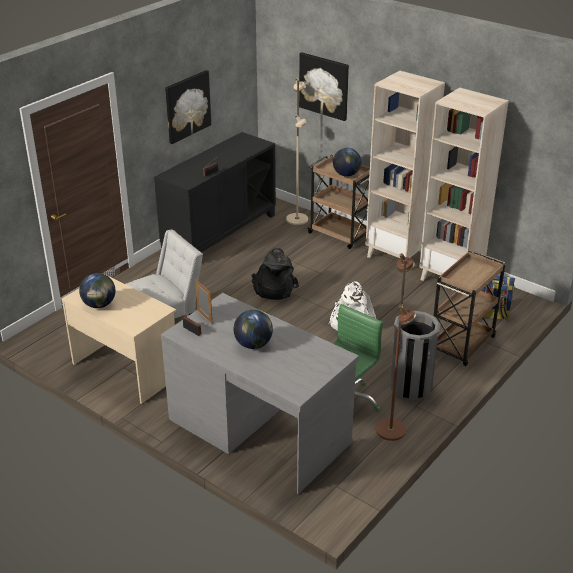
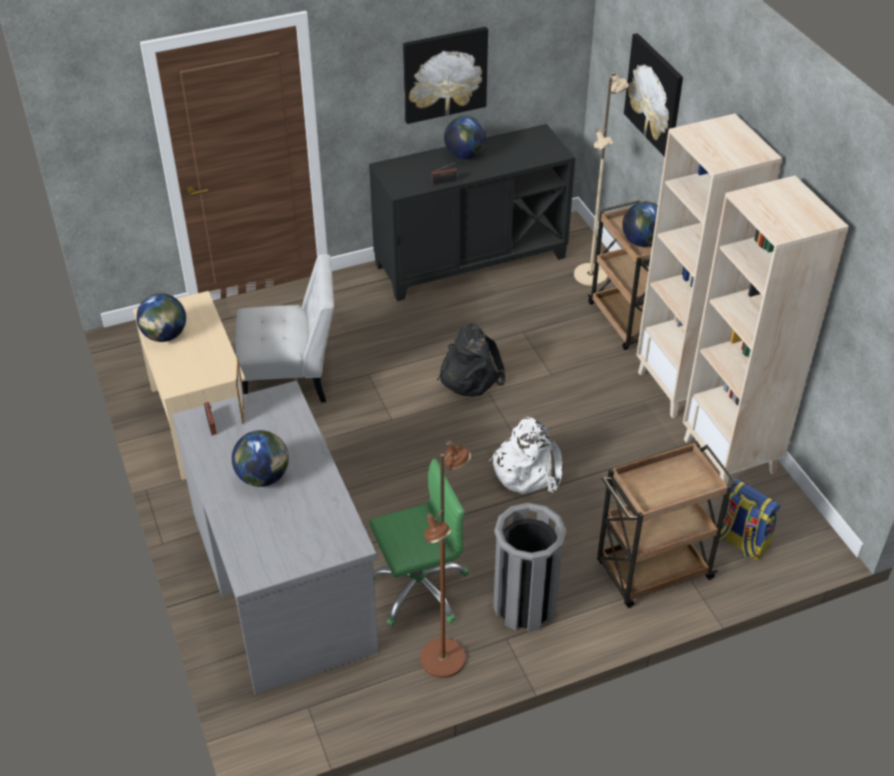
camera: 30 degrees right, 10 degrees up
none -> globe [444,116,487,159]

